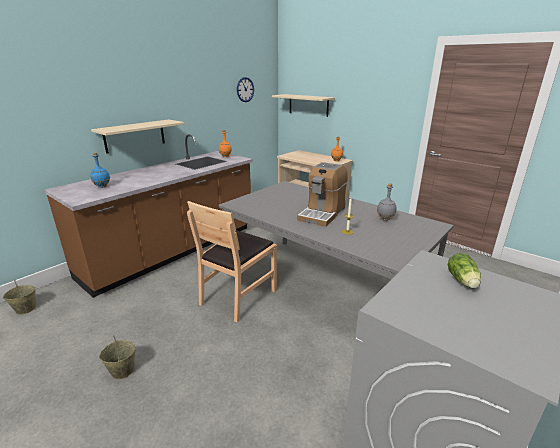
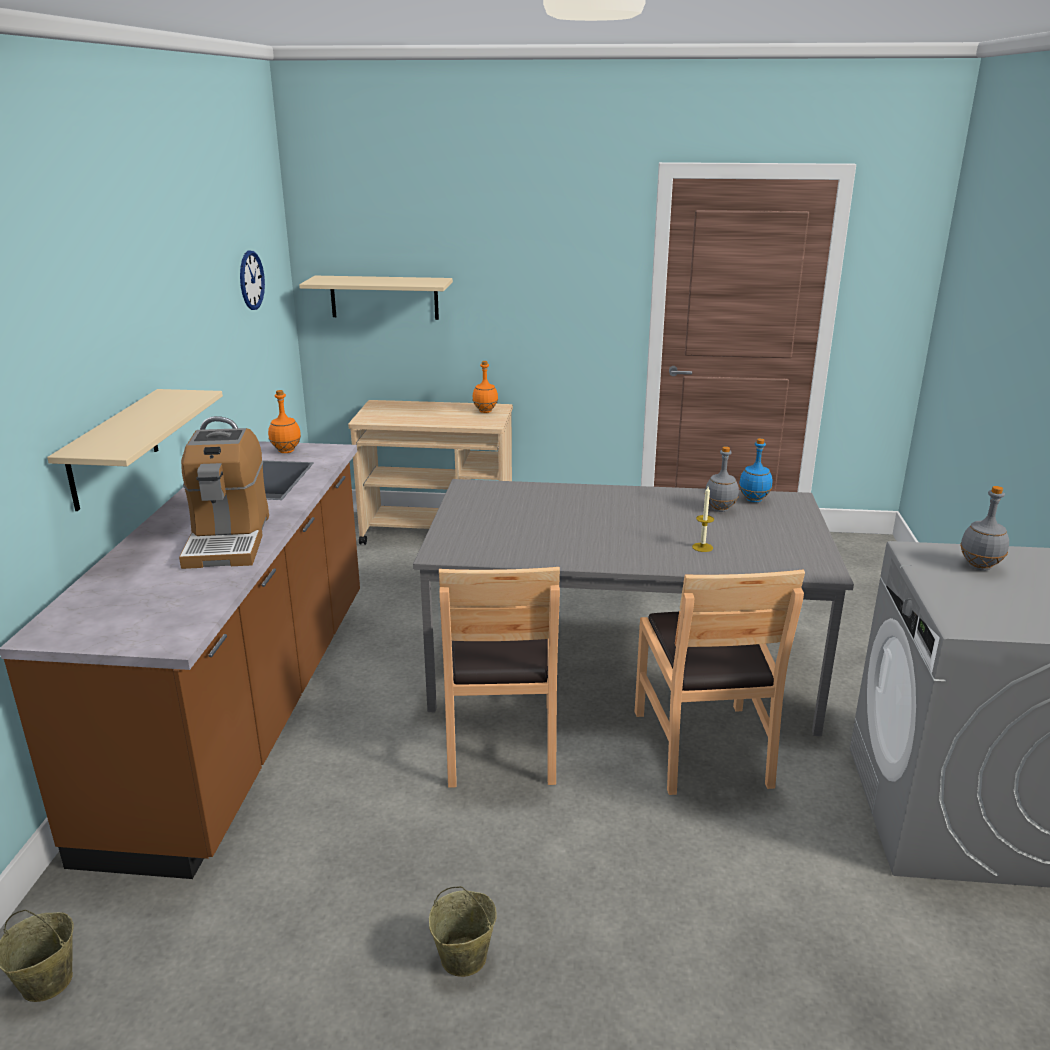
camera: 35 degrees left, 0 degrees up
blue bottle [90,152,110,188] -> blue bottle moved to [739,438,772,503]
coffee machine [297,162,348,227] -> coffee machine moved to [179,428,269,569]
lettuce [448,253,481,288] -> grey bottle [960,486,1009,571]
none -> brown chair [635,569,805,795]

